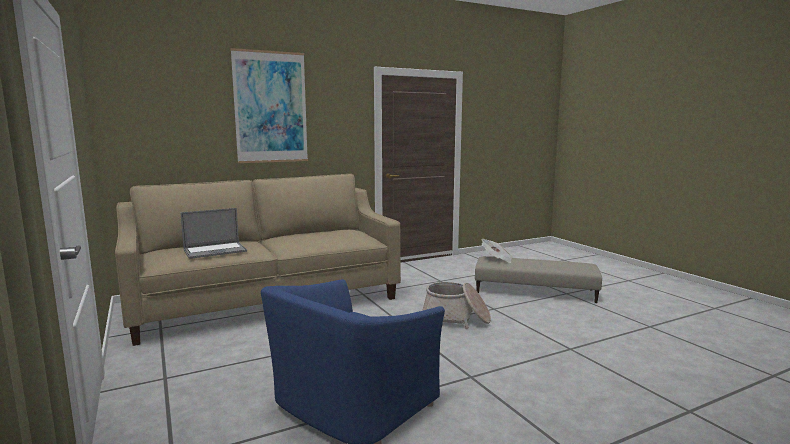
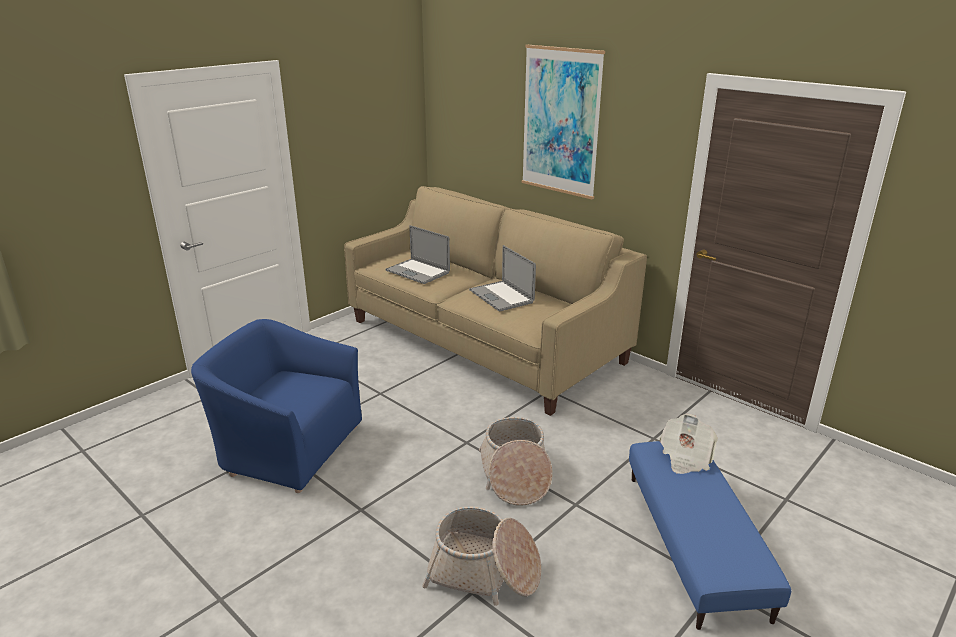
camera: 70 degrees right, 15 degrees up
beige ottoman [475,256,602,303] -> blue ottoman [629,441,791,630]
none -> basket [422,507,541,606]
none -> laptop [469,245,536,311]

